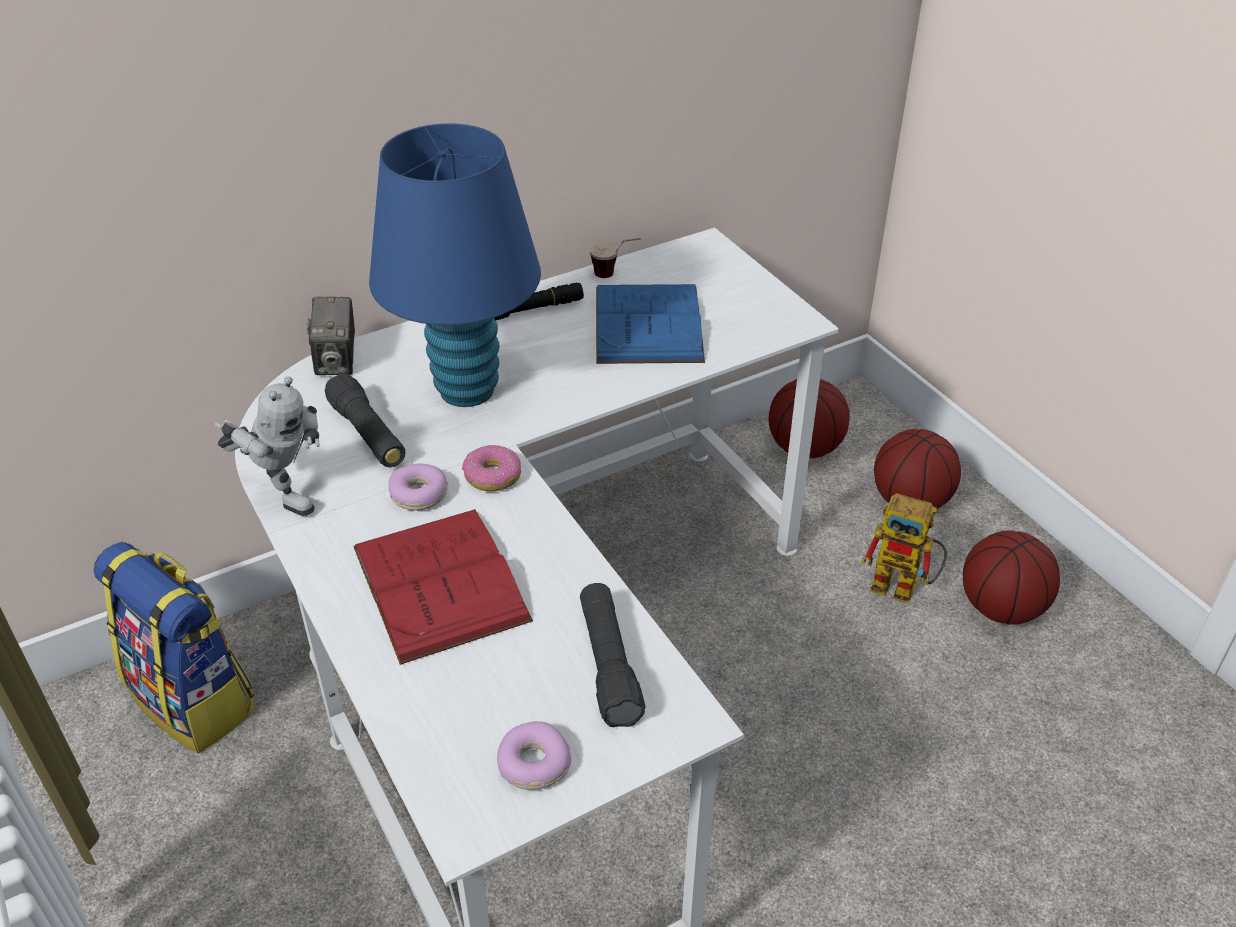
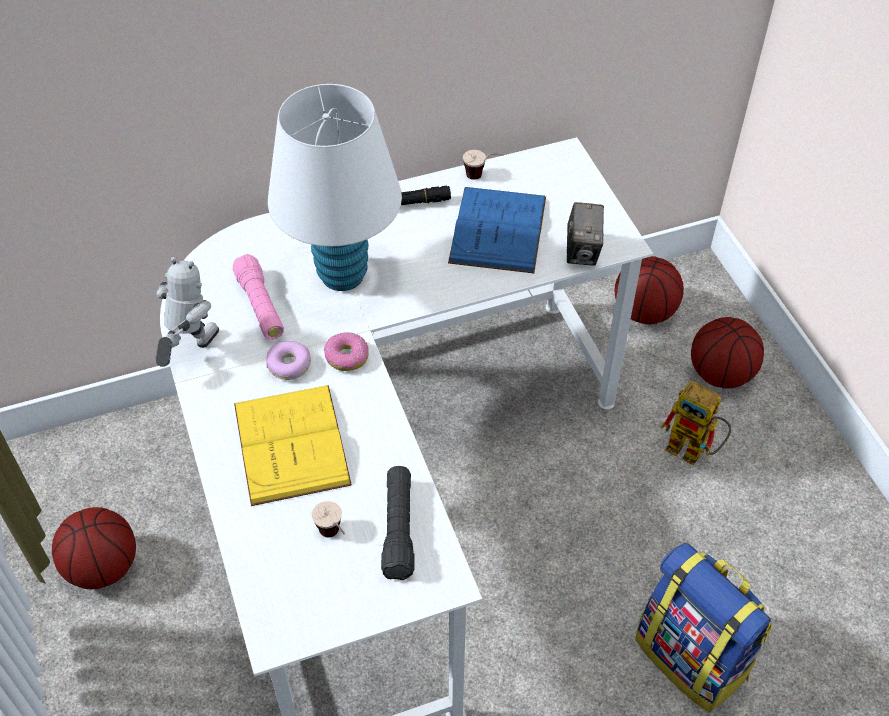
camera: 10 degrees right, 10 degrees up
backpack [94,542,254,753] -> backpack moved to [635,543,772,712]
toy robot [215,377,320,516] -> toy robot turned 105 degrees counterclockwise [156,257,219,367]
camera [307,297,355,375] -> camera moved to [567,202,604,266]
black flashlight [325,373,405,467] -> pink flashlight [233,254,284,340]
red book [353,509,533,665] -> yellow book [234,385,352,506]
blue table lamp [369,123,541,407] -> white table lamp [268,84,402,291]
donut [497,721,571,790] -> none
basketball [963,530,1060,624] -> basketball moved to [52,507,136,589]
none -> cup [312,501,345,537]

